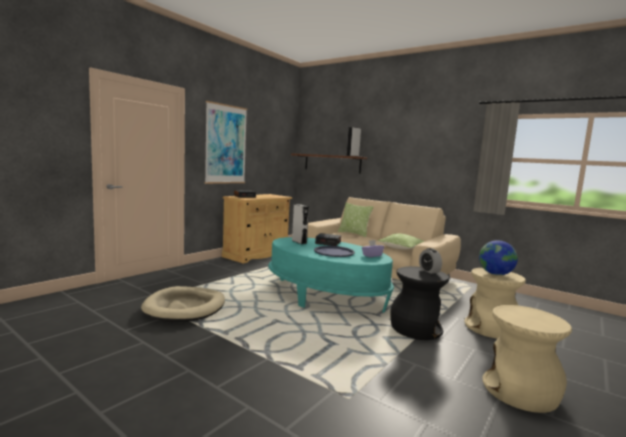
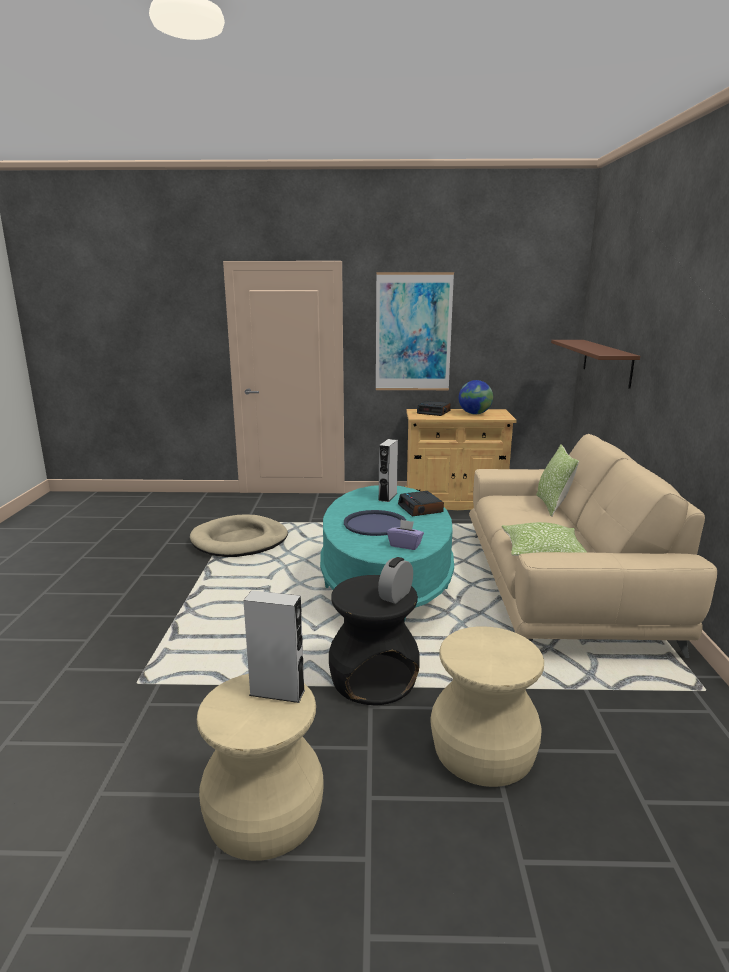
camera: 55 degrees right, 10 degrees up
grey speaker [347,127,361,157] -> grey speaker moved to [243,590,305,703]
globe [479,240,518,275] -> globe moved to [459,380,493,415]

